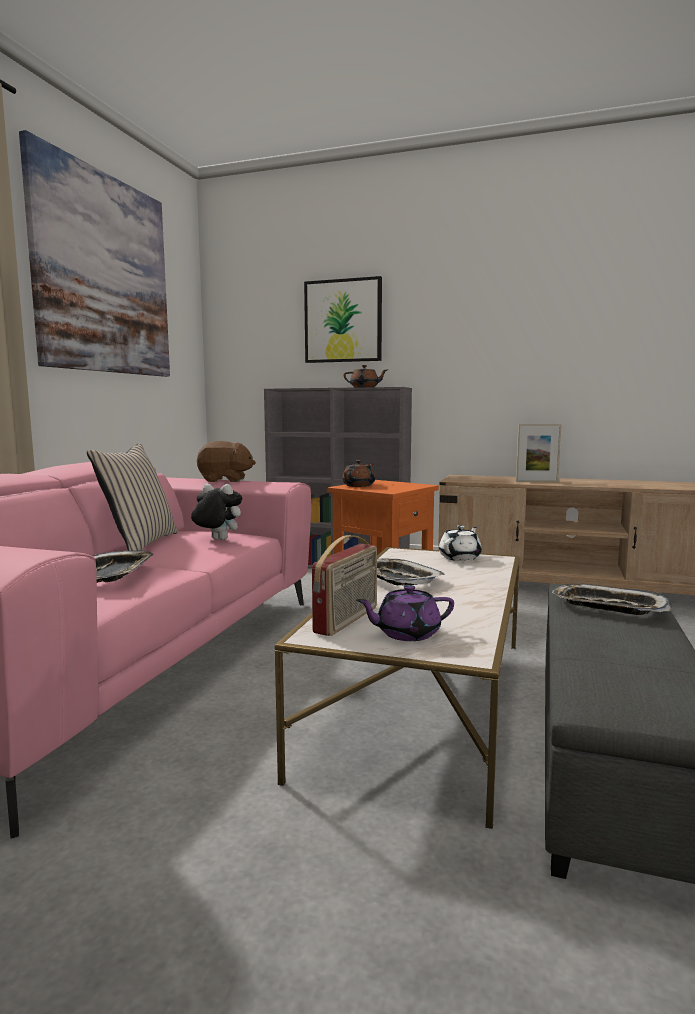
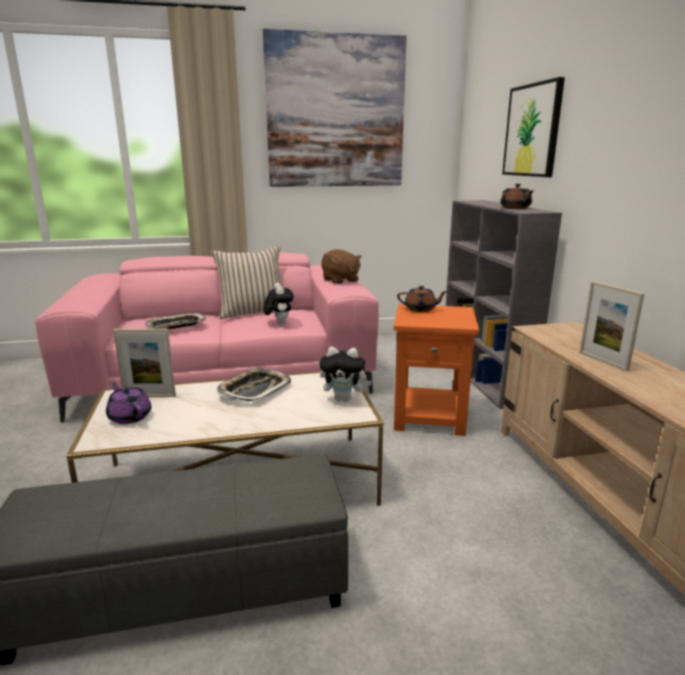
camera: 60 degrees right, 10 degrees up
radio [312,535,377,636] -> picture frame [113,328,176,397]
white teapot [439,525,482,561] -> plush toy [319,347,372,402]
tray [552,583,672,615] -> none

